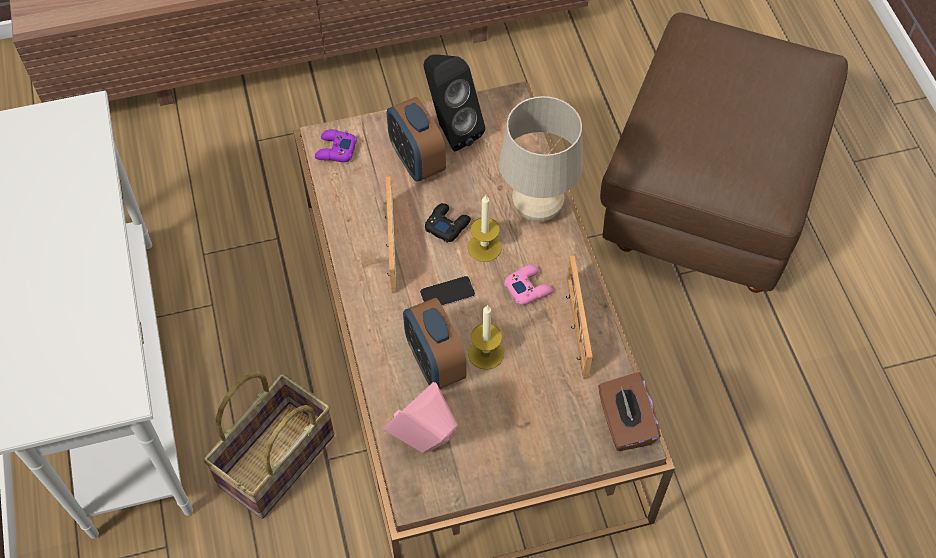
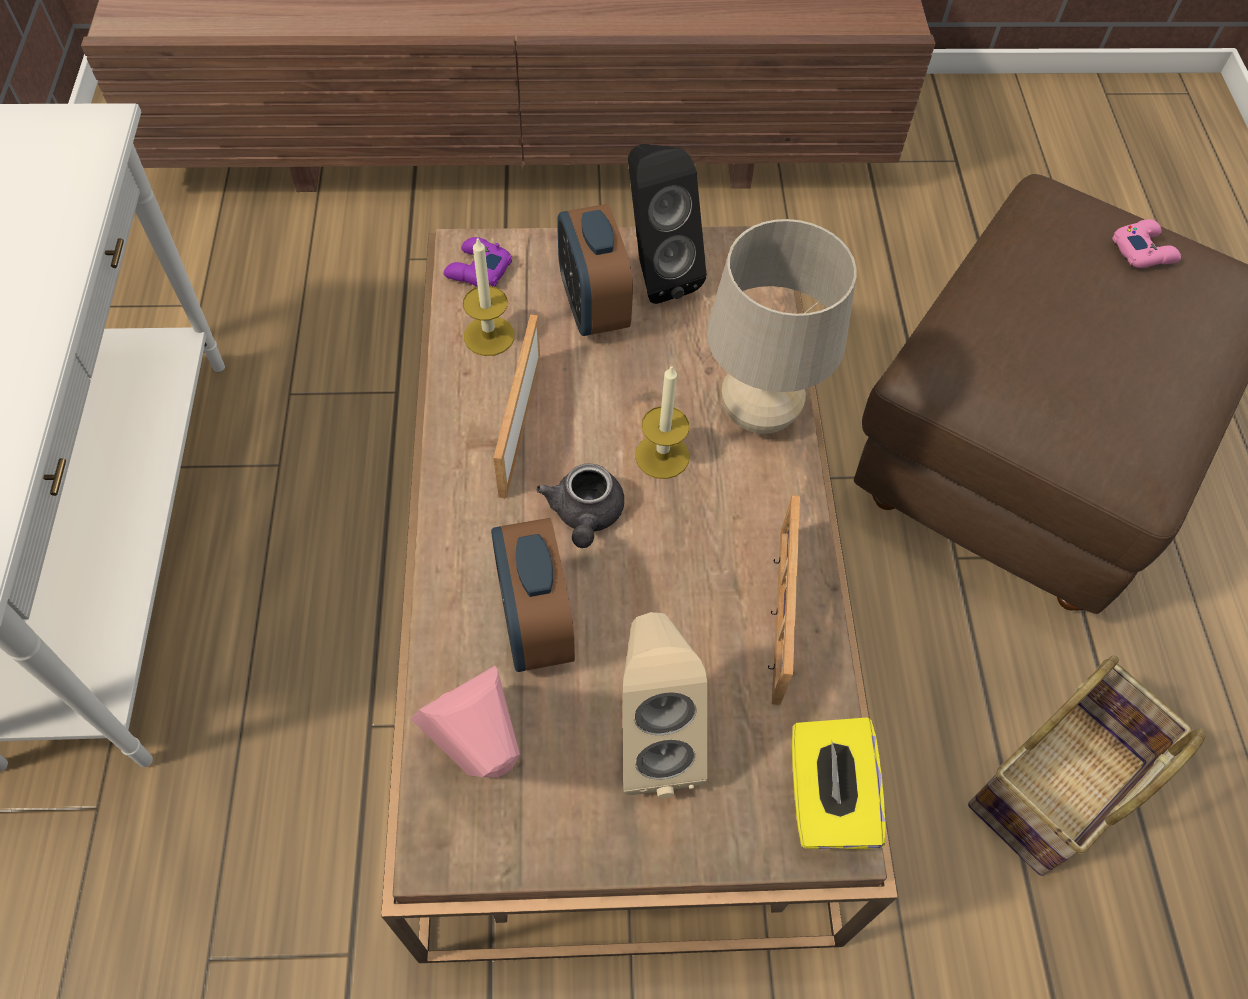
camera: 10 degrees right, 0 degrees up
basket [203,371,334,519] -> basket moved to [968,655,1206,876]
phone [420,276,475,307] -> grey teapot [536,463,624,548]
black game controller [425,203,471,242] -> none
candle [468,305,504,370] -> candle moved to [463,237,514,356]
pink game controller [504,265,553,305] -> pink game controller moved to [1112,219,1181,268]
brown tissue box [598,372,661,451] -> yellow tissue box [792,717,885,849]
none -> beige speaker [623,612,707,798]

